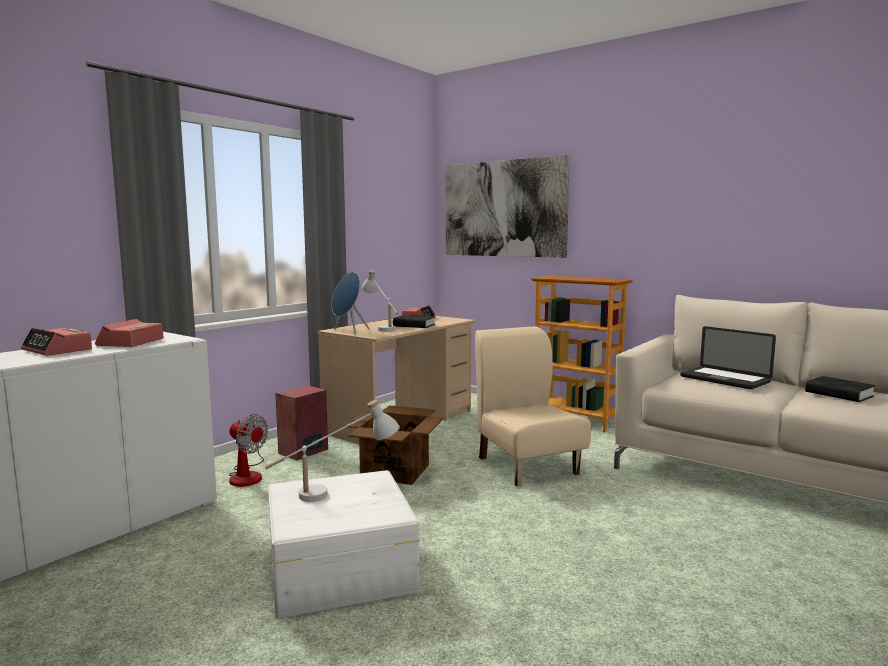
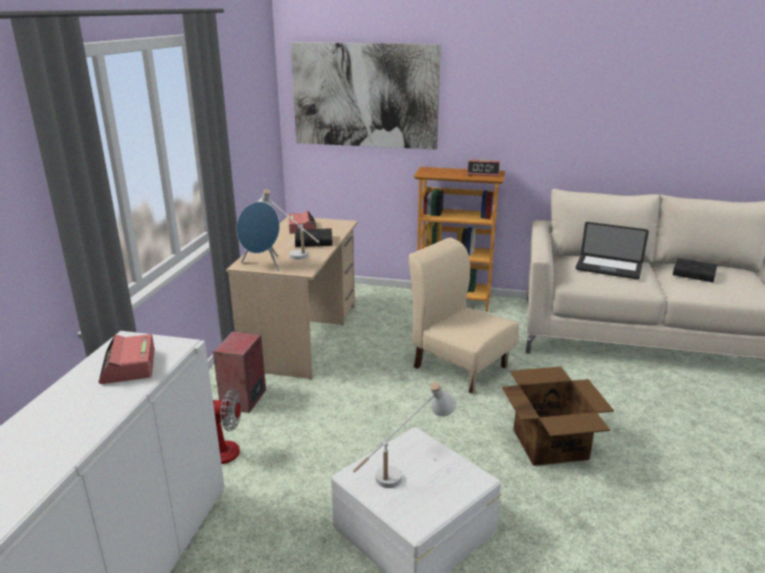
camera: 25 degrees left, 15 degrees up
alarm clock [21,328,92,356] -> alarm clock moved to [467,159,500,176]
cardboard box [344,406,443,485] -> cardboard box moved to [502,366,614,466]

